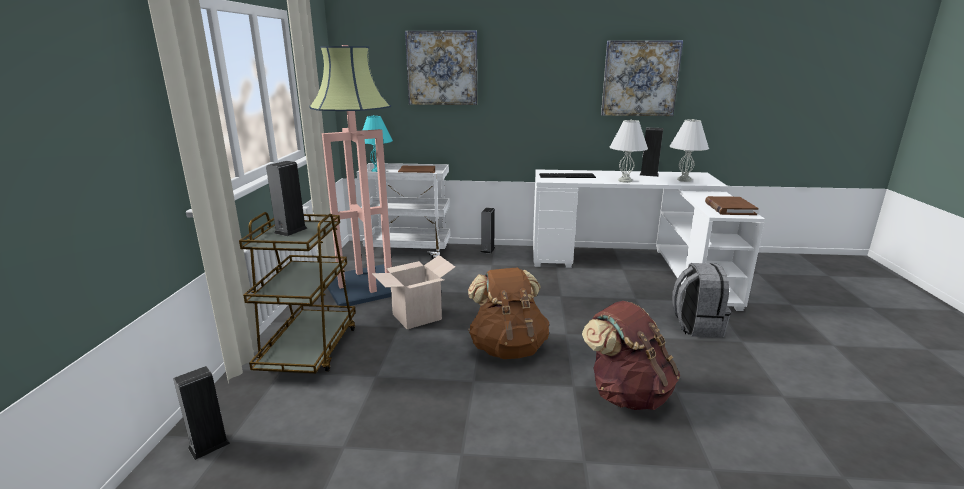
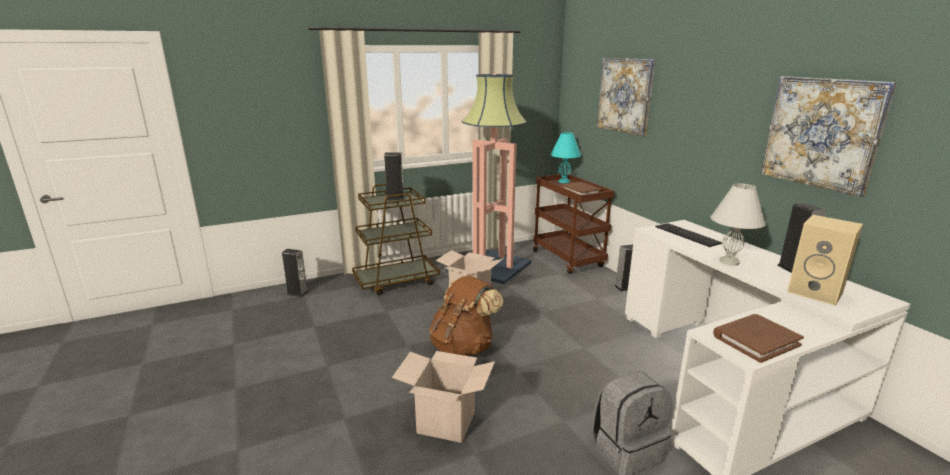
camera: 60 degrees right, 0 degrees up
white cart [357,163,450,259] -> brown cart [533,173,614,274]
brown backpack [582,301,680,410] -> cardboard box [392,351,495,443]
white table lamp [670,119,709,182] -> beige speaker [787,215,863,306]

